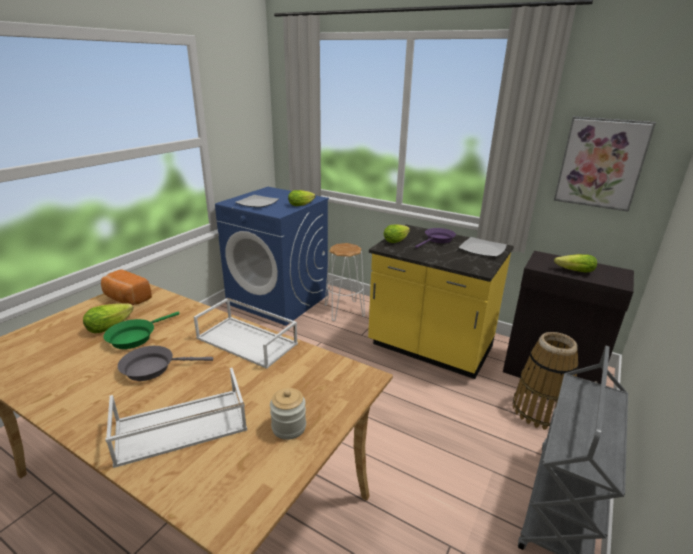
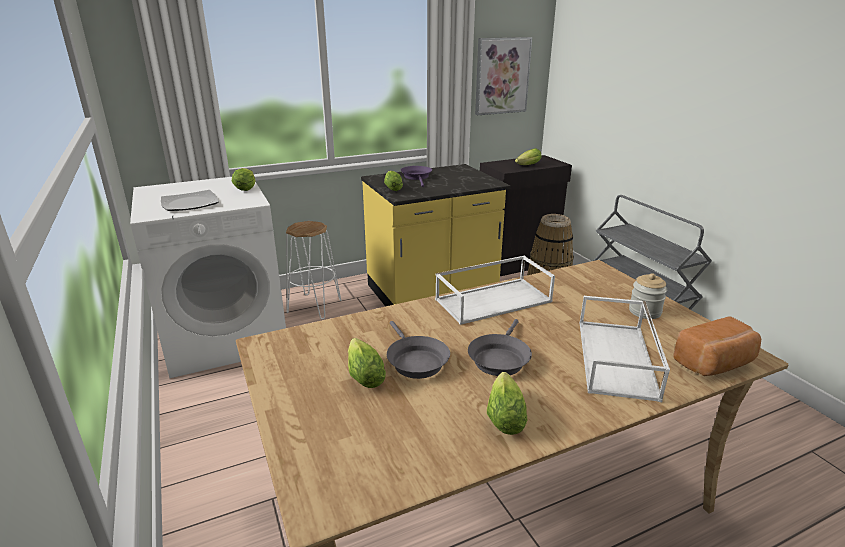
camera: 55 degrees left, 0 degrees up
bread [101,269,152,305] -> bread moved to [673,317,761,376]
green frying pan [103,312,180,349] -> grey frying pan [387,321,450,379]
blue washing machine [215,187,329,326] -> white washing machine [130,177,286,378]
plate [459,237,507,257] -> none
none -> lettuce [487,372,527,435]

